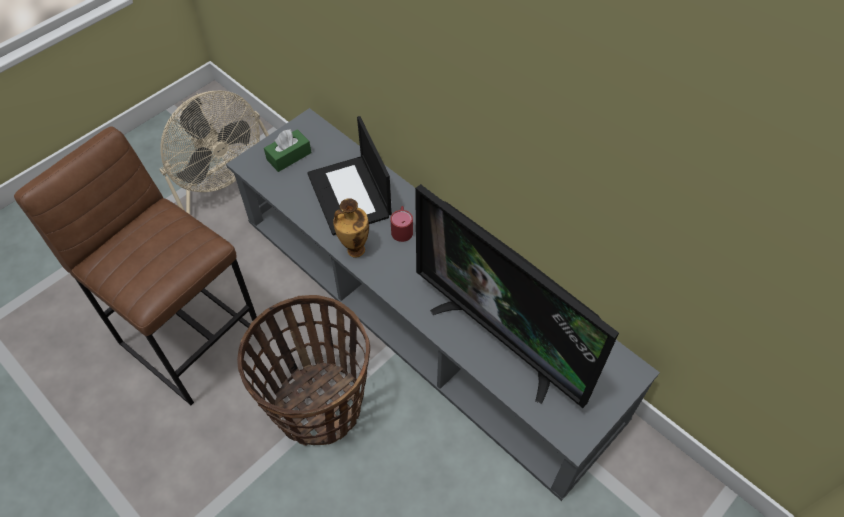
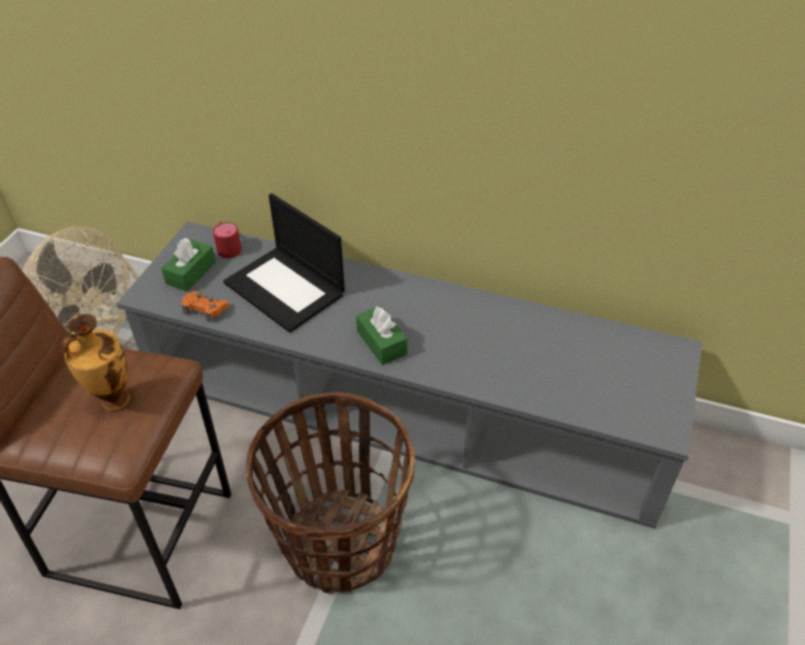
camera: 25 degrees left, 10 degrees down
vase [333,198,369,258] -> vase moved to [63,314,130,411]
red mug [390,206,413,242] -> red mug moved to [213,222,242,258]
television [415,184,619,408] -> none
none -> orange game controller [182,291,229,322]
none -> green tissue box [356,306,407,365]

